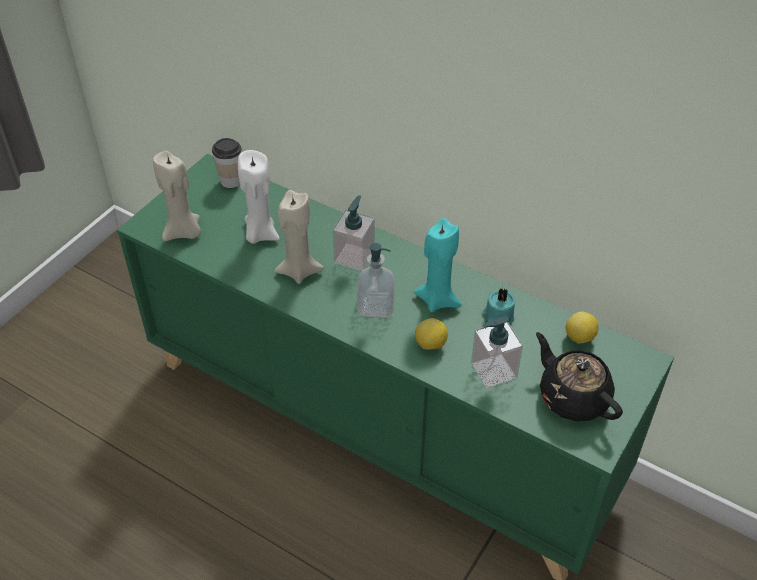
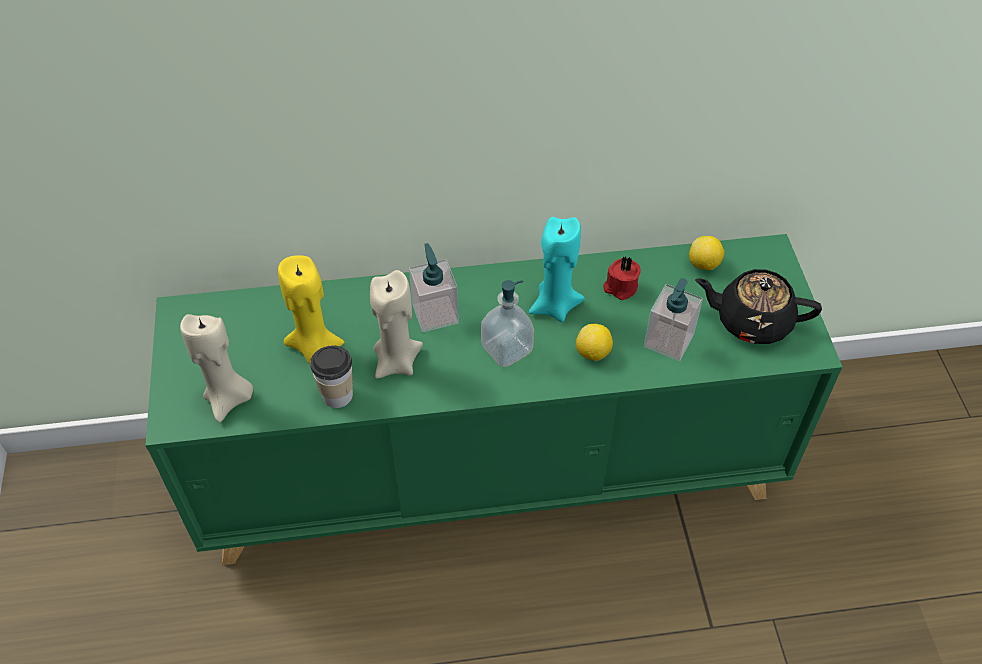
camera: 40 degrees left, 5 degrees up
cup [212,138,242,188] -> cup moved to [310,346,353,408]
white candle [238,150,280,244] -> yellow candle [278,255,344,364]
turquoise candle [483,288,516,324] -> red candle [603,256,641,300]

